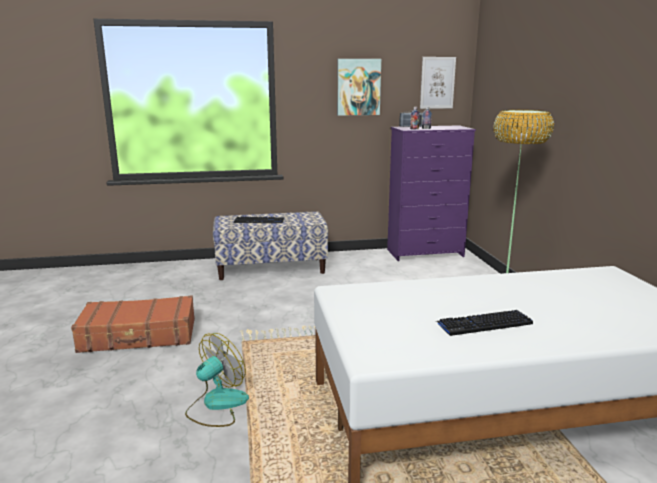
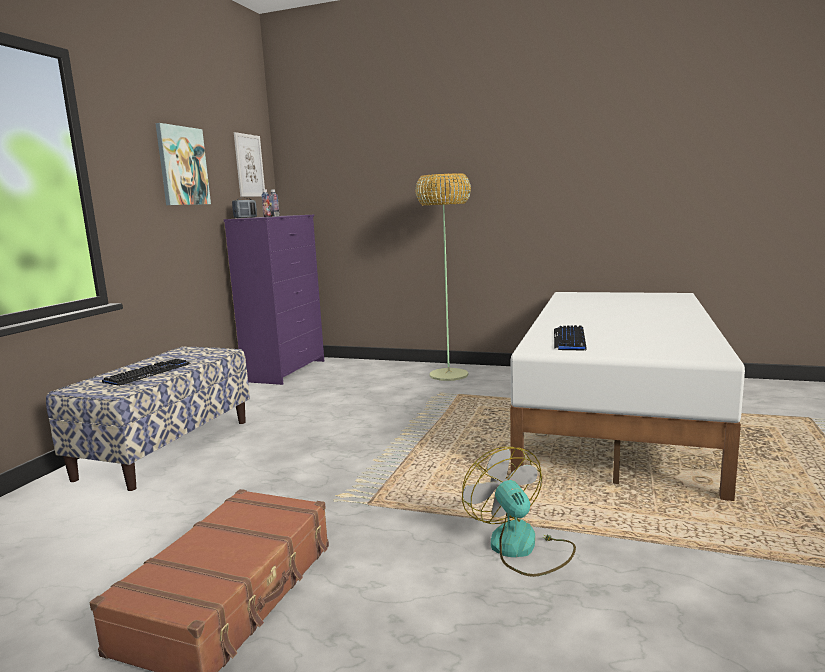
camera: 60 degrees left, 5 degrees down
keyboard [436,310,533,336] -> keyboard moved to [554,325,587,351]

